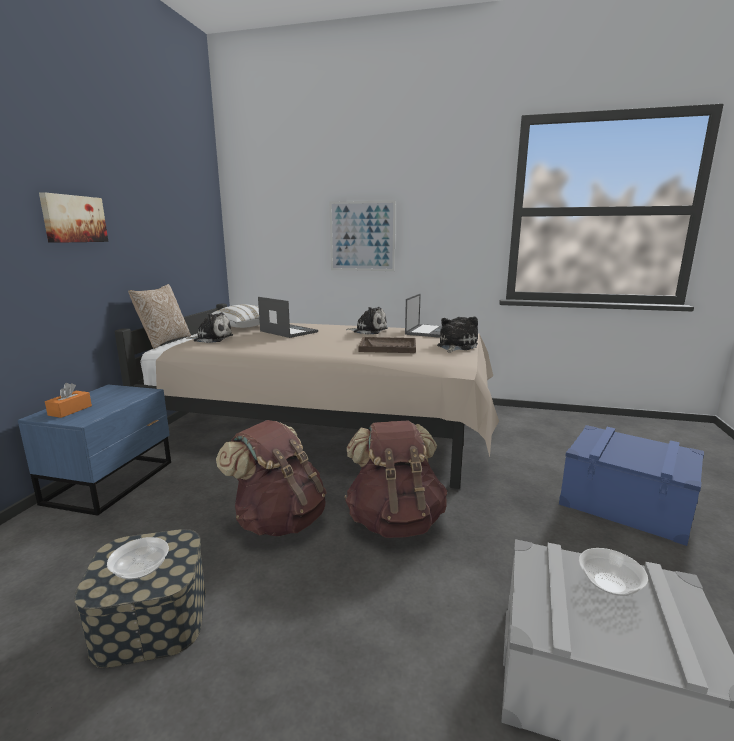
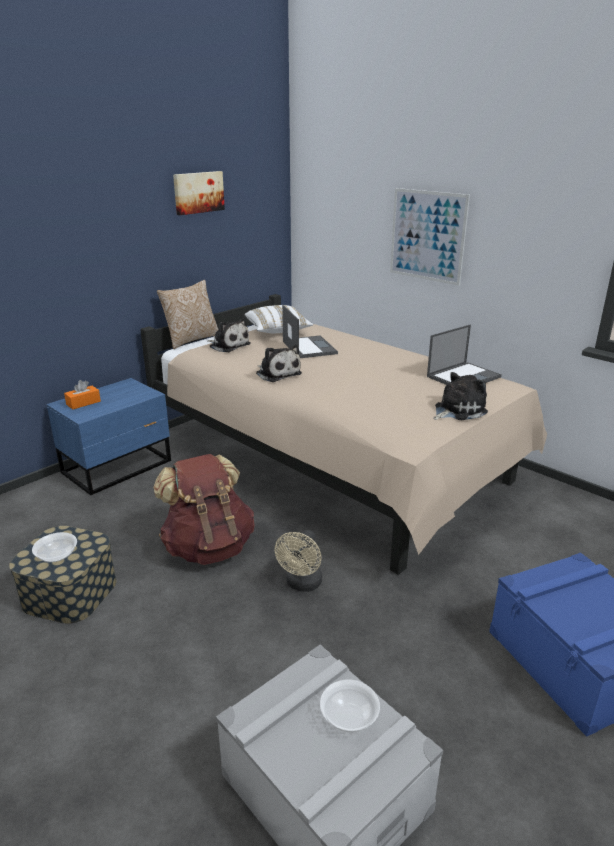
camera: 30 degrees right, 10 degrees up
picture [39,192,108,243] -> picture moved to [173,171,225,215]
brown backpack [345,420,447,538] -> beige fan [275,530,322,592]
plush toy [346,307,388,335] -> plush toy moved to [256,345,302,382]
brown tray [358,337,416,353] -> none

